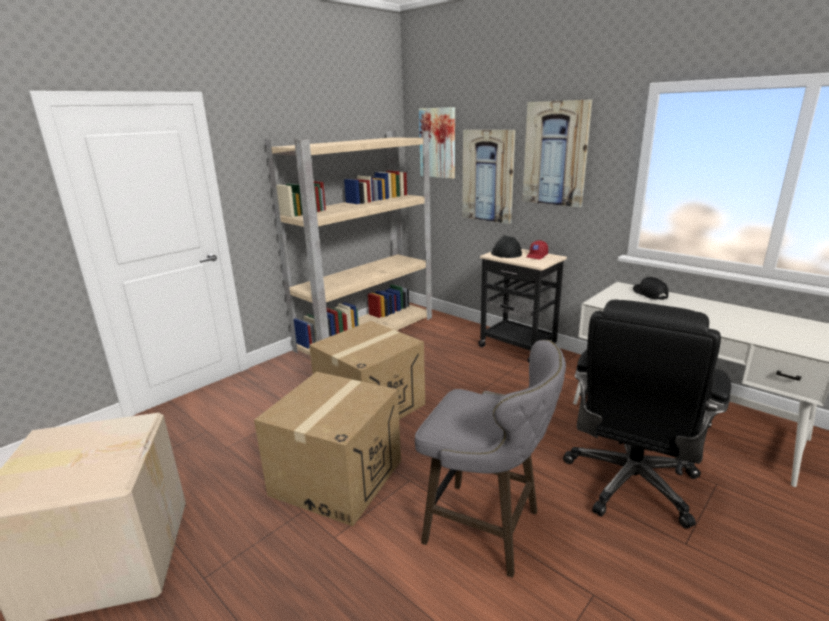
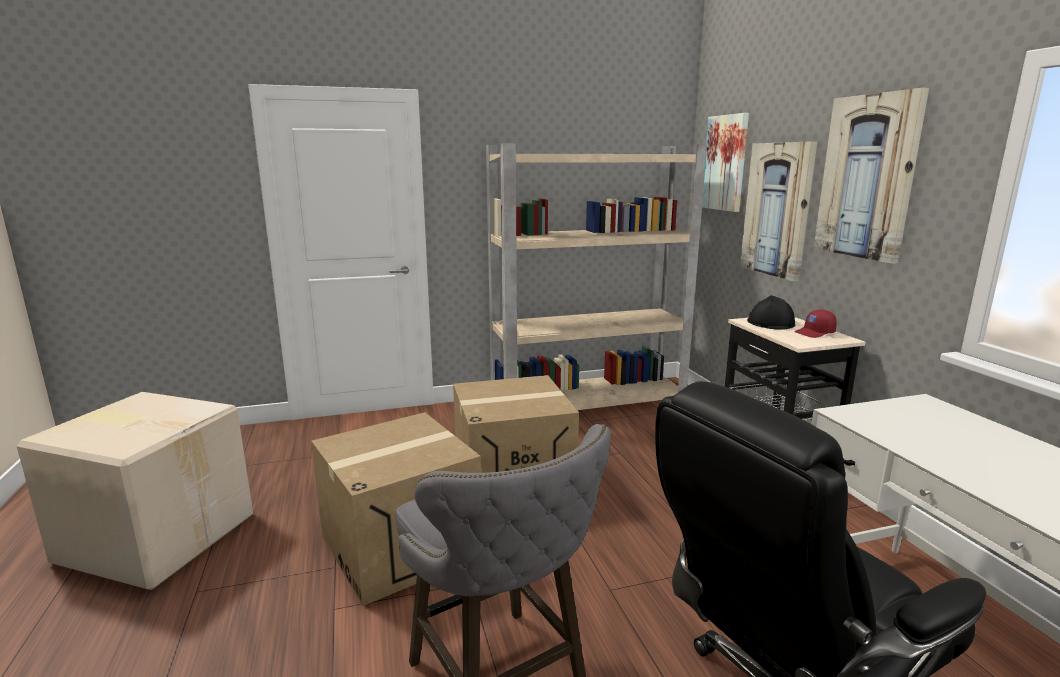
camera: 30 degrees right, 5 degrees down
black cap [633,277,669,300] -> none

